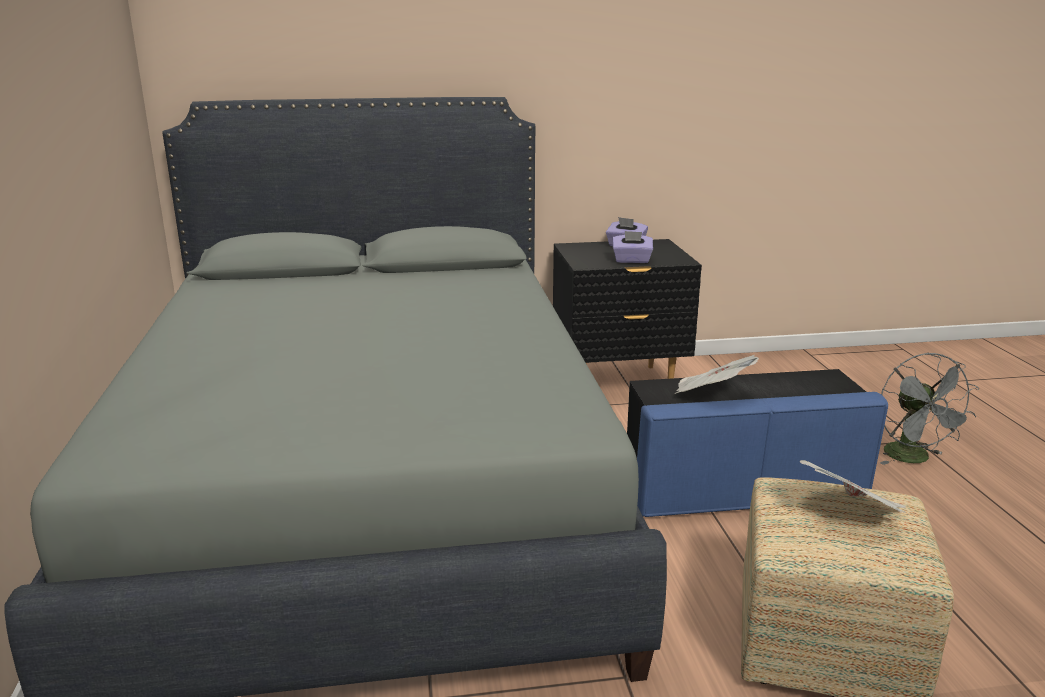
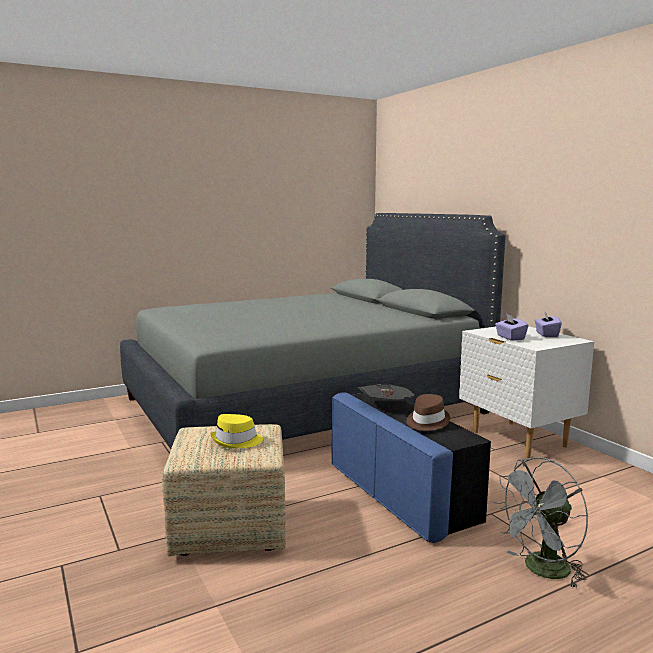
camera: 70 degrees right, 10 degrees down
black nightstand [553,239,702,379] -> white nightstand [459,326,594,458]
newspaper [800,460,906,513] -> yellow hat [211,414,263,449]
none -> brown hat [407,394,450,431]

